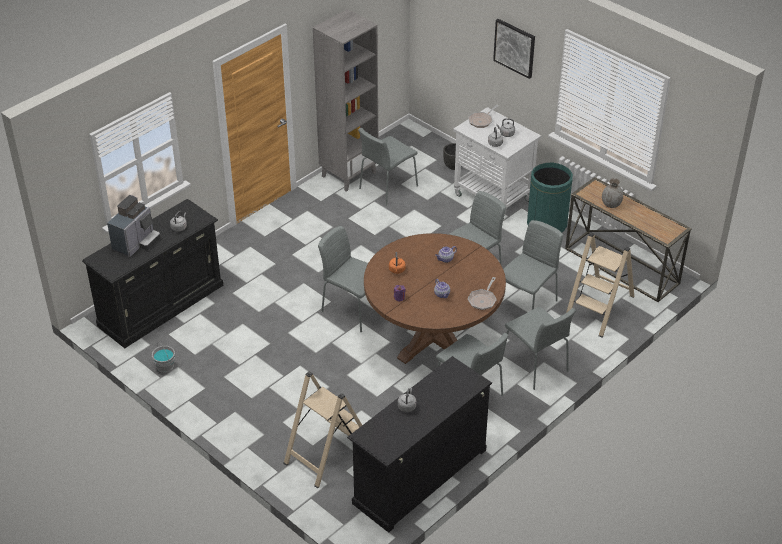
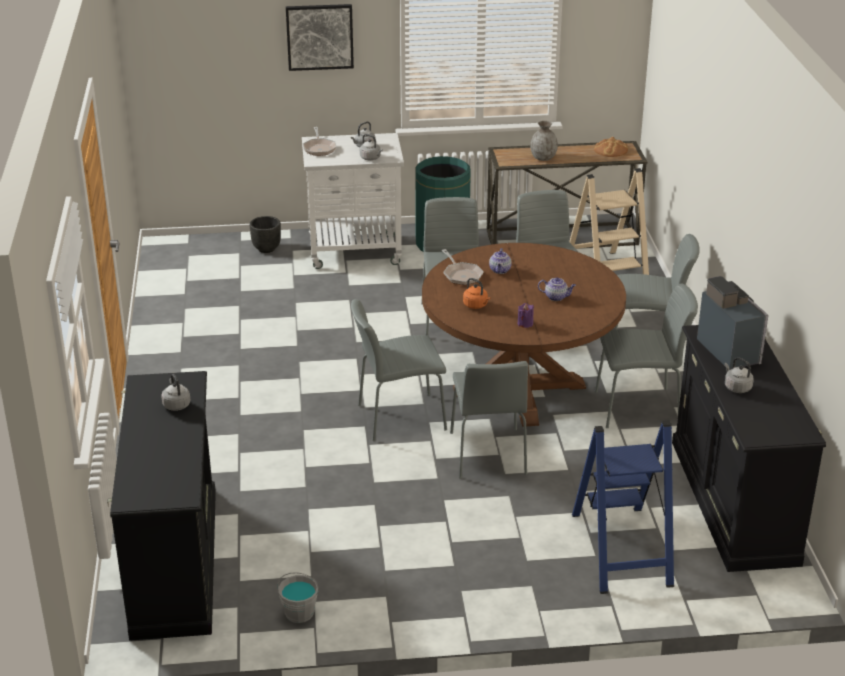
camera: 50 degrees left, 10 degrees down
coffee machine [107,195,161,257] -> coffee machine moved to [697,276,769,370]
beige step ladder [283,371,362,488] -> blue step ladder [572,420,674,594]
grey bookcase [313,9,378,192] -> none
grey chair [358,128,418,206] -> grey chair moved to [450,361,528,479]
frying pan [468,277,497,310] -> frying pan moved to [442,249,484,285]
none -> bread [594,137,628,157]

